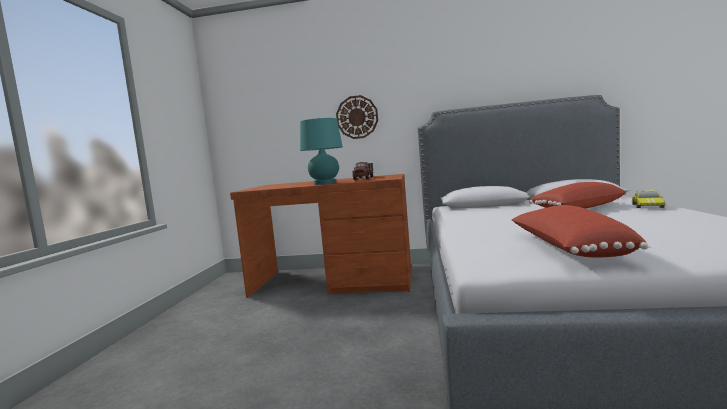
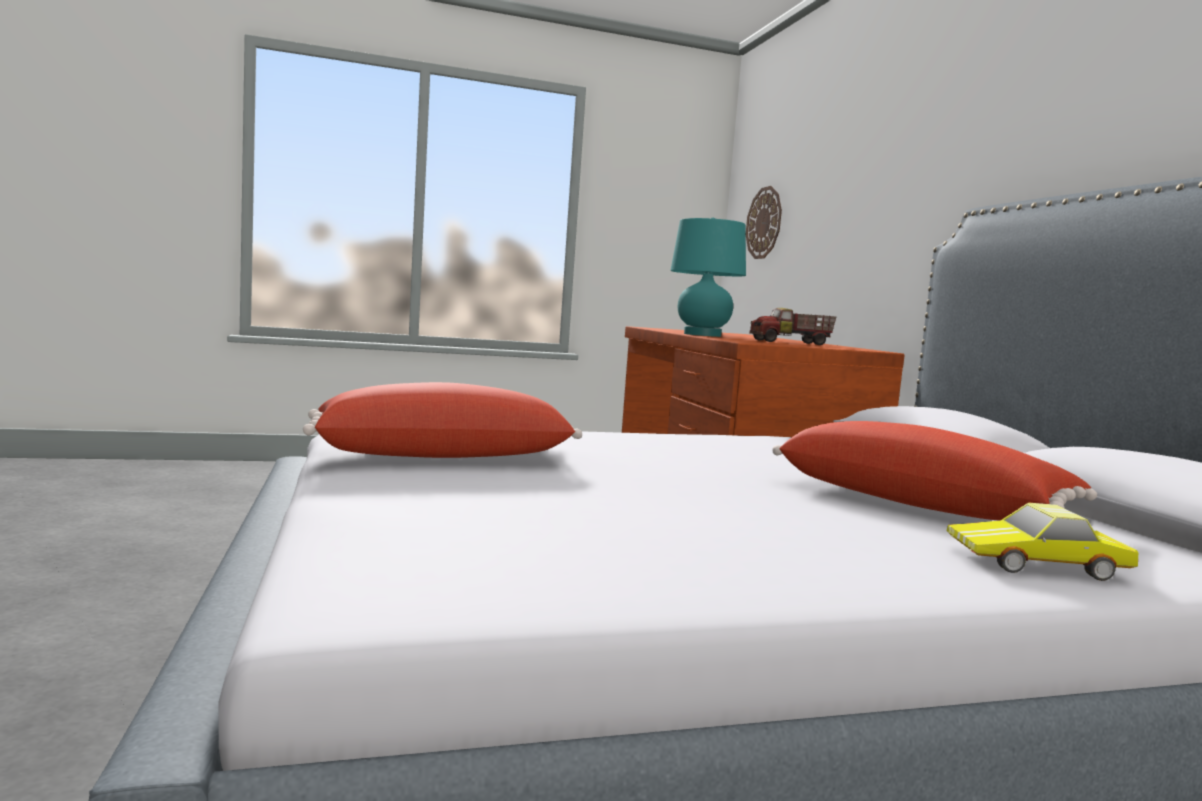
camera: 65 degrees right, 0 degrees up
wall clock [336,95,378,139] -> wall clock moved to [746,186,782,259]

